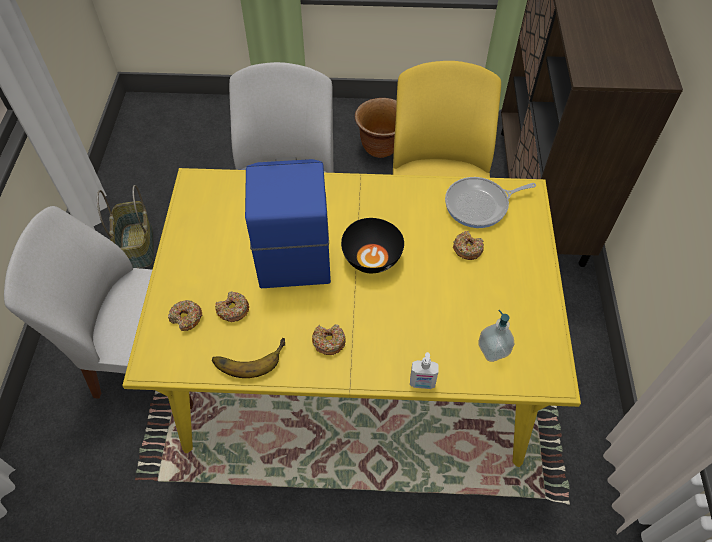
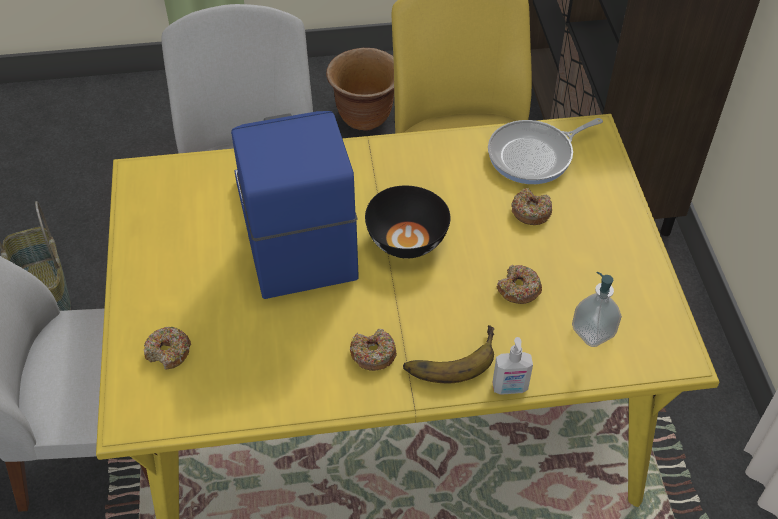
camera: 10 degrees left, 5 degrees down
banana [212,338,285,378] -> banana moved to [403,325,494,383]
donut [215,291,249,322] -> donut moved to [497,265,542,304]

